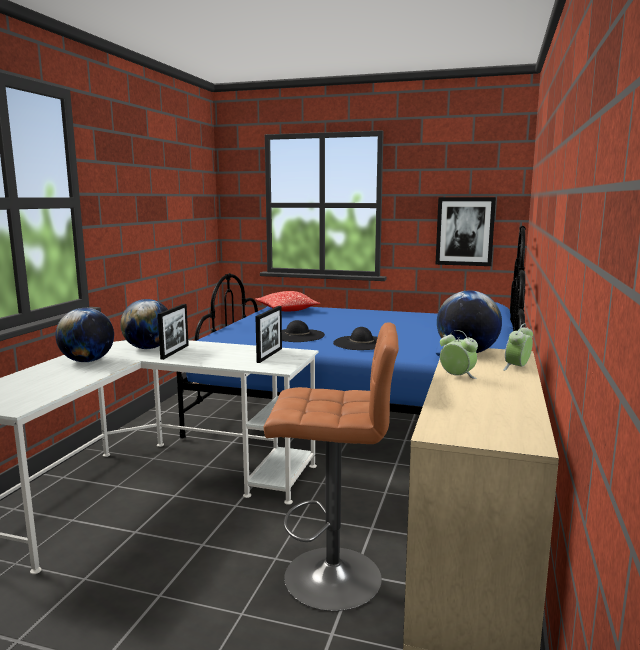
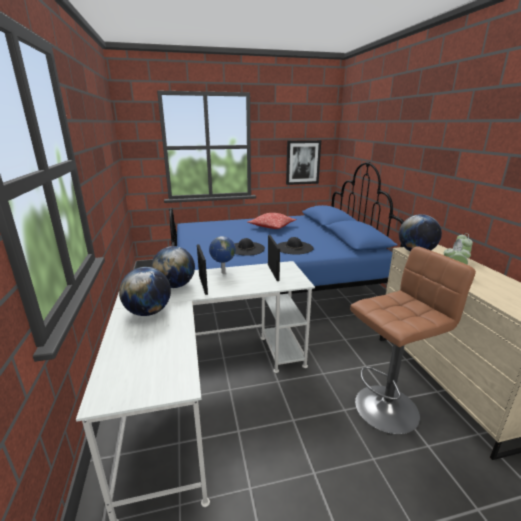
camera: 30 degrees left, 10 degrees up
pillow [255,291,320,311] -> pillow moved to [248,213,297,229]
none -> globe [209,236,236,274]

